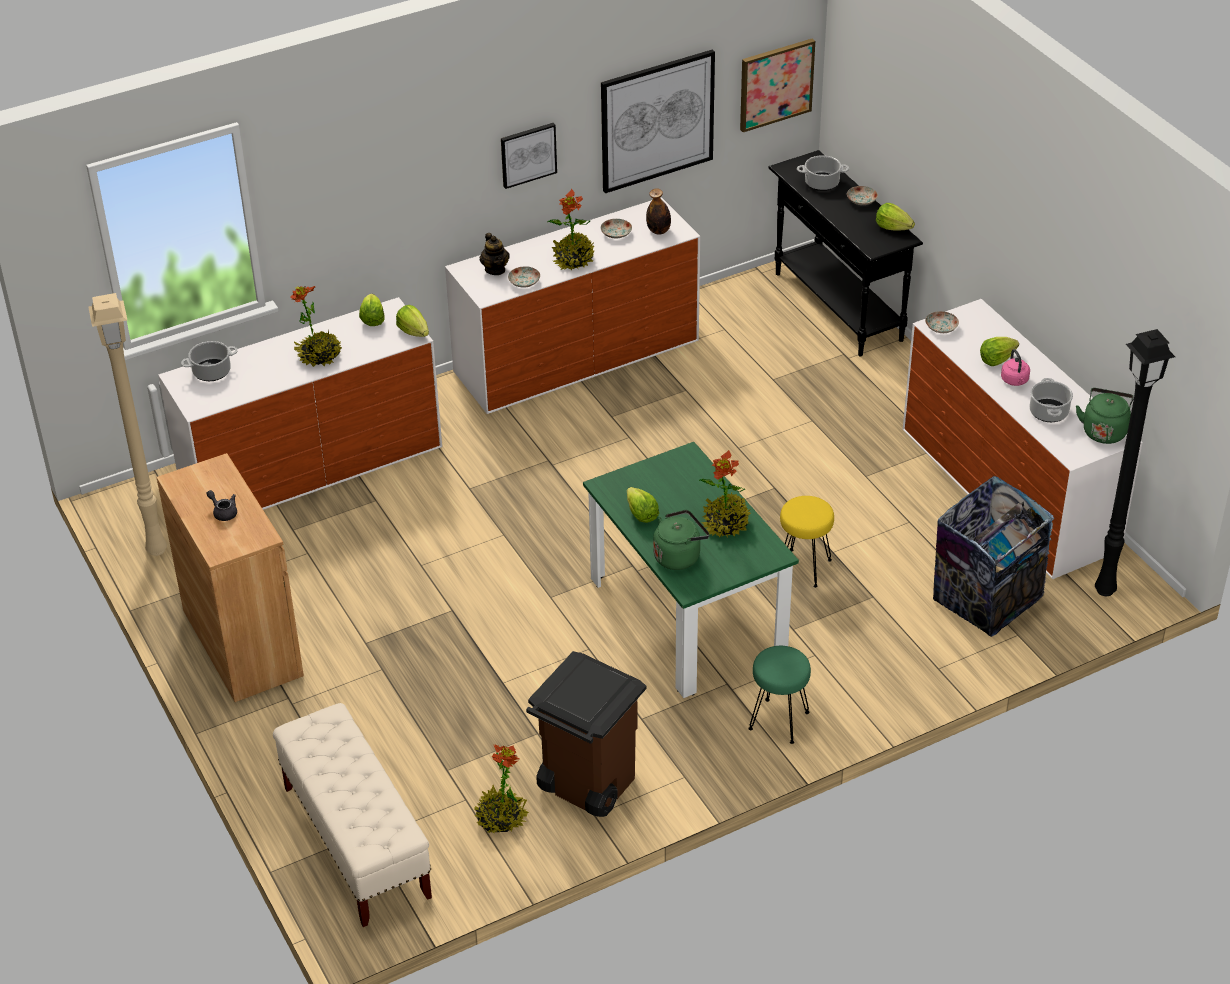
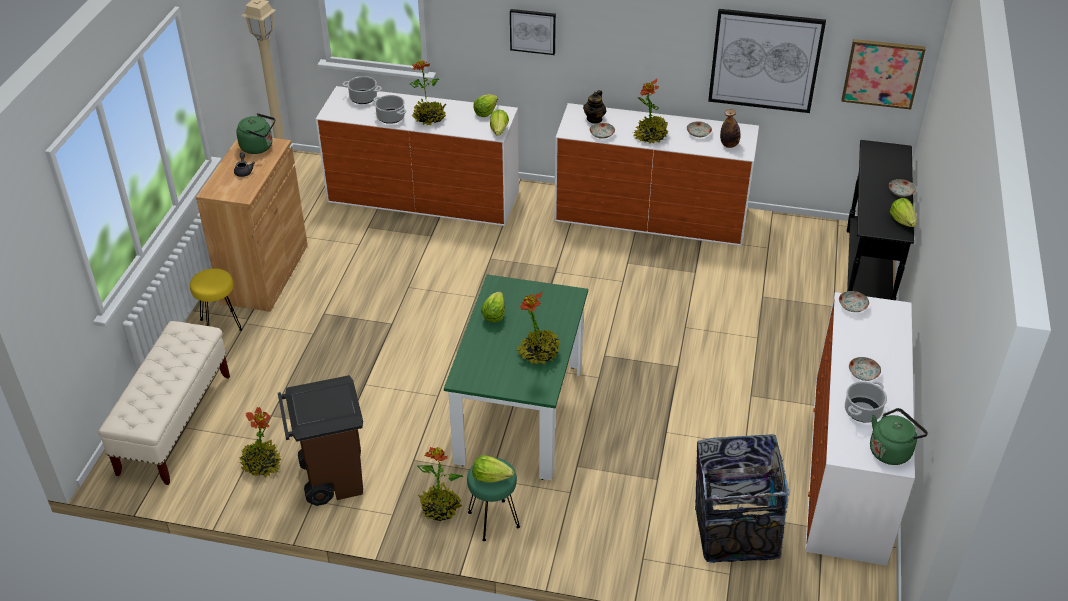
camera: 40 degrees right, 0 degrees up
picture [501,123,557,189] -> picture moved to [510,9,556,55]
green kettle [653,510,710,570] -> green kettle moved to [236,113,275,154]
yellow stool [780,496,834,588] -> yellow stool moved to [190,268,242,331]
cooking pot [797,155,849,191] -> cooking pot moved to [373,95,407,124]
lettuce [980,337,1019,366] -> lettuce moved to [472,455,514,483]
pink kettle [1001,349,1030,386] -> plate [849,357,881,381]
black floor lamp [1095,329,1175,596] -> none
none -> potted plant [417,447,463,521]

